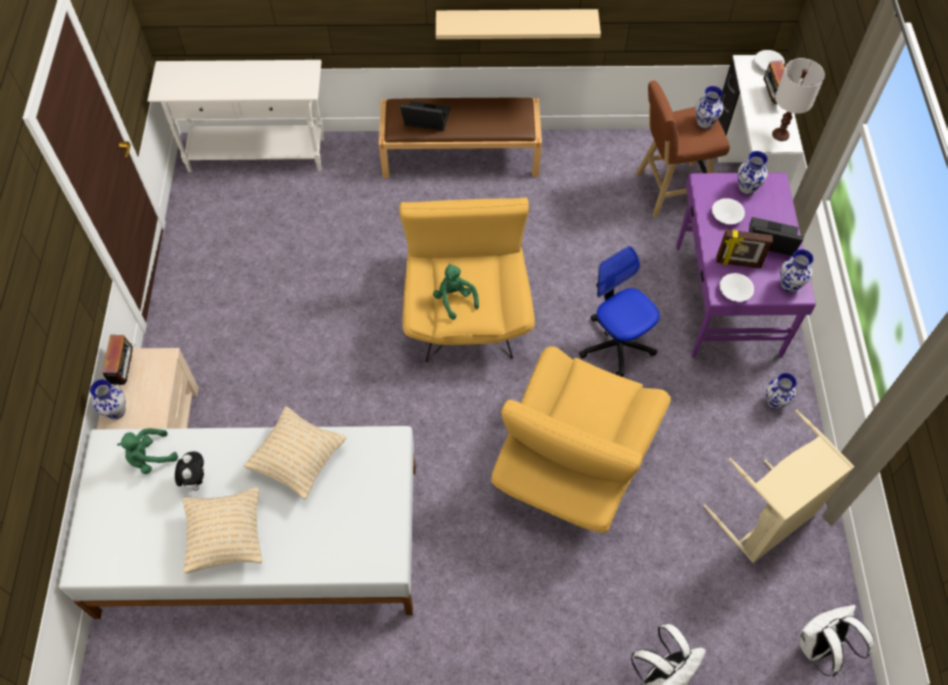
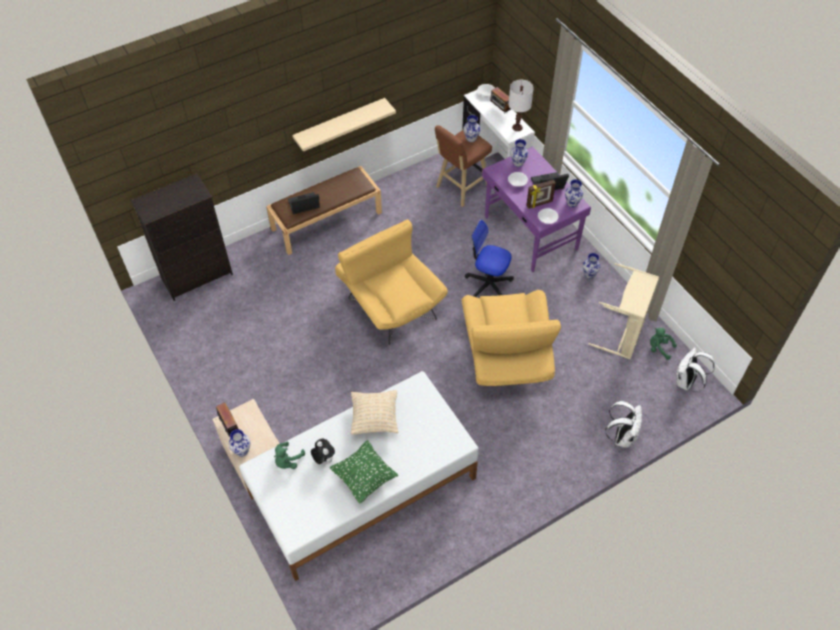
camera: 30 degrees left, 5 degrees down
white console table [147,60,324,173] -> black dresser [131,173,233,301]
beige pillow [183,487,262,573] -> green pillow [330,440,398,504]
green plush toy [433,263,479,320] -> green plush toy moved to [650,328,677,360]

